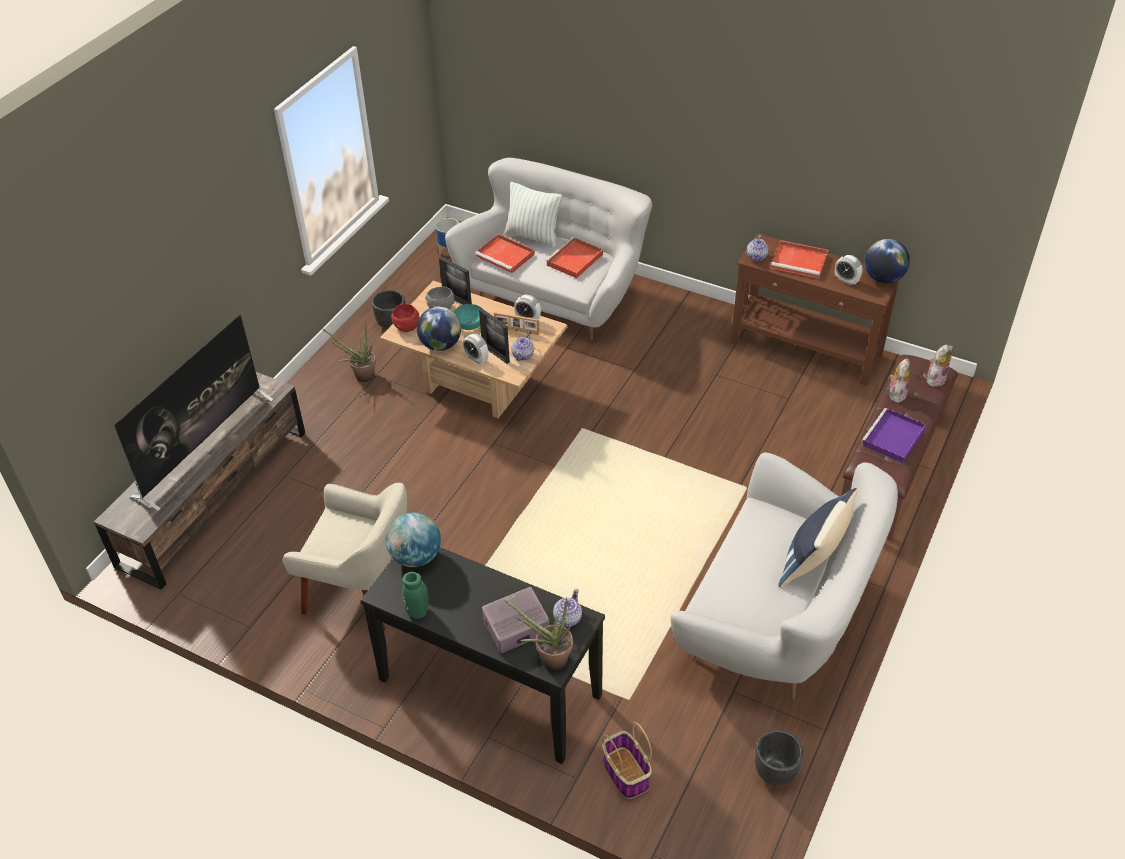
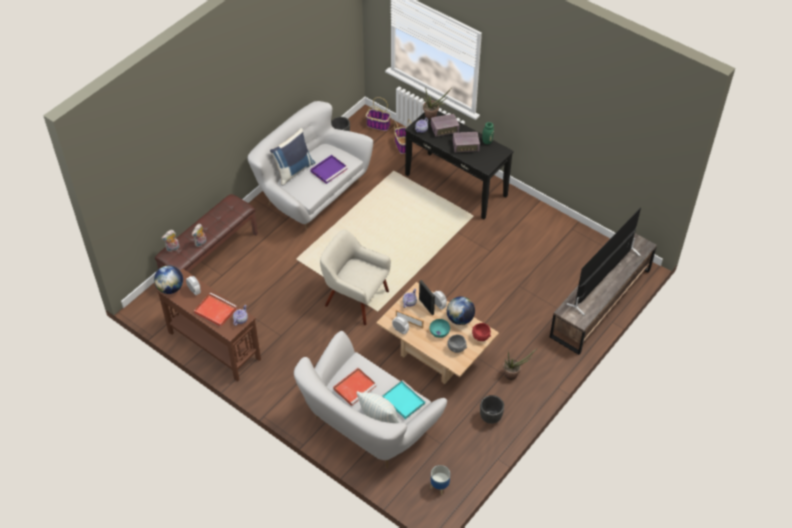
camera: 170 degrees left, 5 degrees up
beige armchair [282,483,407,631] -> beige armchair moved to [320,230,391,325]
globe [386,512,441,567] -> none
picture frame [439,257,472,305] -> none
red tray [475,234,535,273] -> turquoise tray [382,380,426,419]
purple tray [862,408,926,463] -> purple tray moved to [310,155,348,184]
none -> basket [366,97,391,131]
none -> radio [453,132,480,153]

